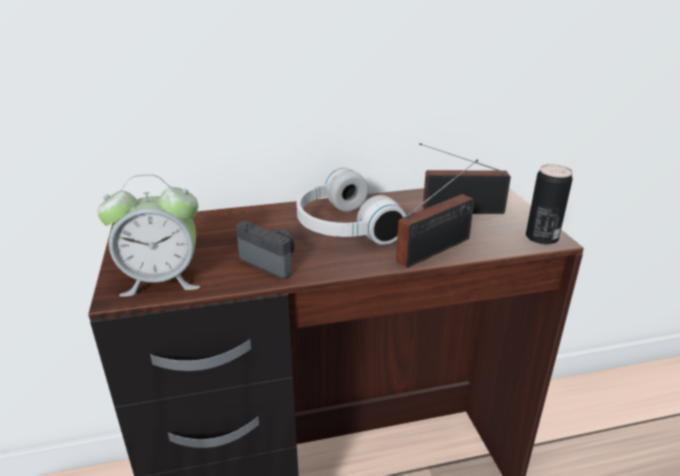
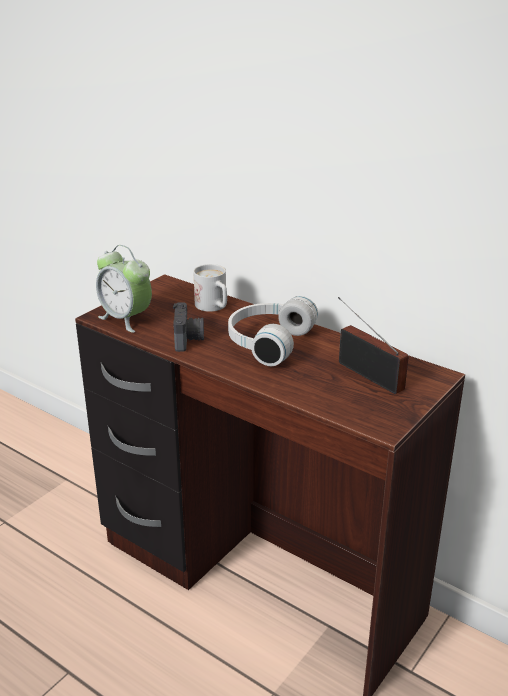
camera: 50 degrees right, 0 degrees up
radio [396,159,478,268] -> none
can [526,164,573,245] -> none
none -> white mug [193,264,227,312]

